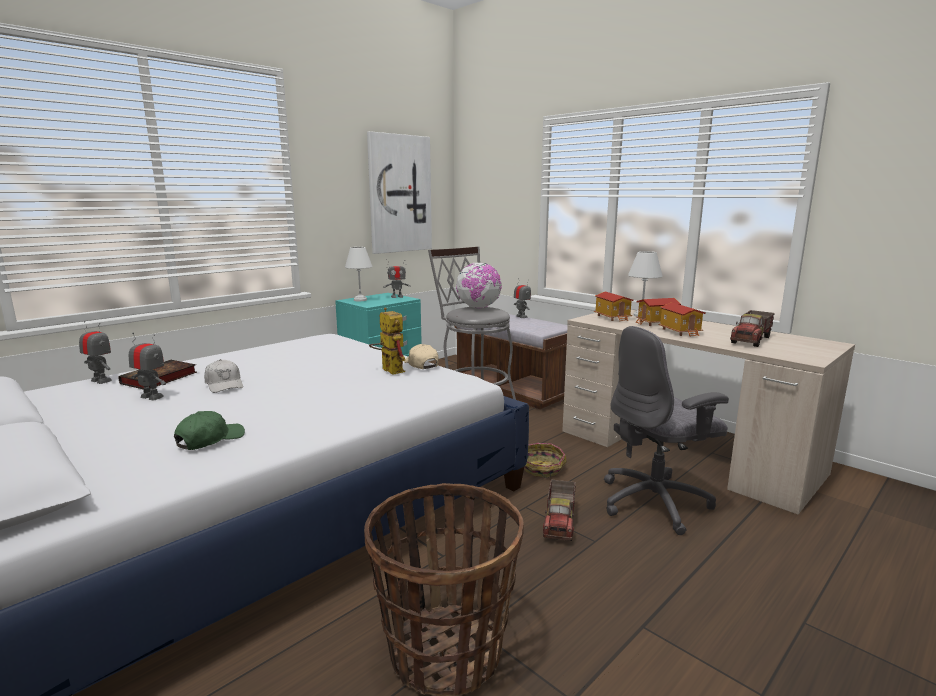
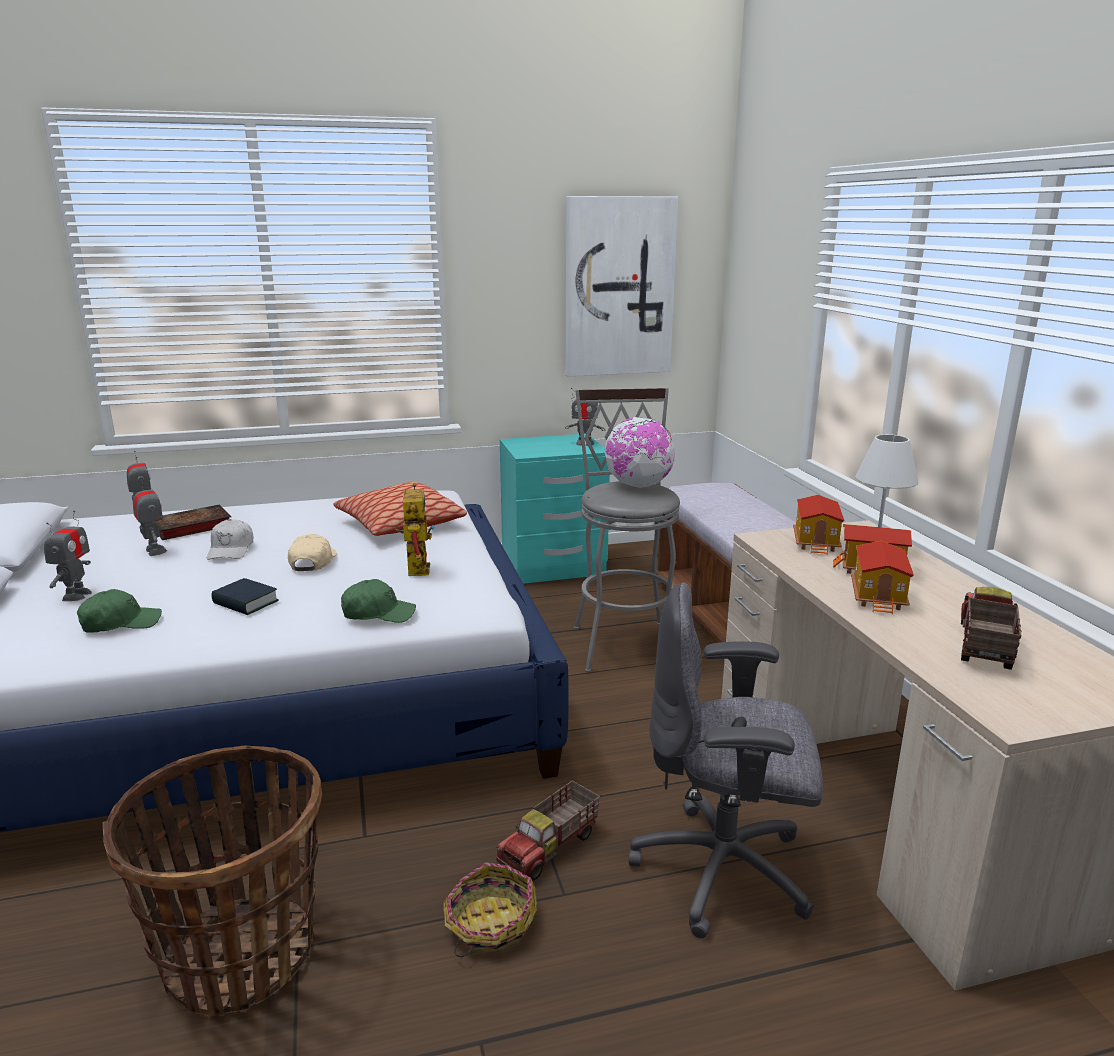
camera: 30 degrees right, 5 degrees up
white table lamp [345,247,373,301] -> none
beige cap [404,344,439,369] -> beige cap moved to [288,534,337,571]
toy robot [514,278,531,318] -> toy robot moved to [44,510,92,601]
basket [524,443,567,478] -> basket moved to [443,862,537,957]
toy truck [730,310,775,347] -> toy truck turned 135 degrees clockwise [961,587,1021,670]
none -> book [212,578,279,615]
none -> pillow [333,482,467,536]
none -> green cap [341,579,416,623]

